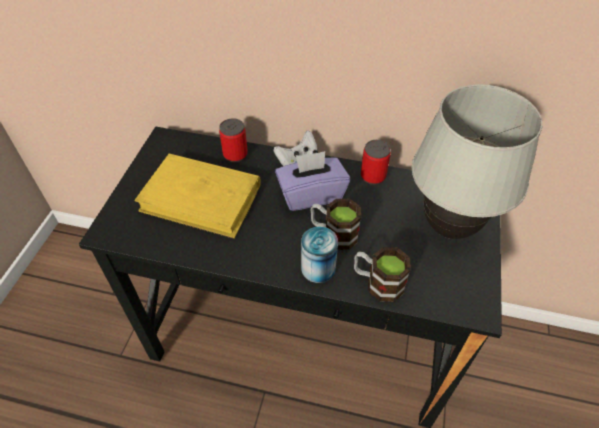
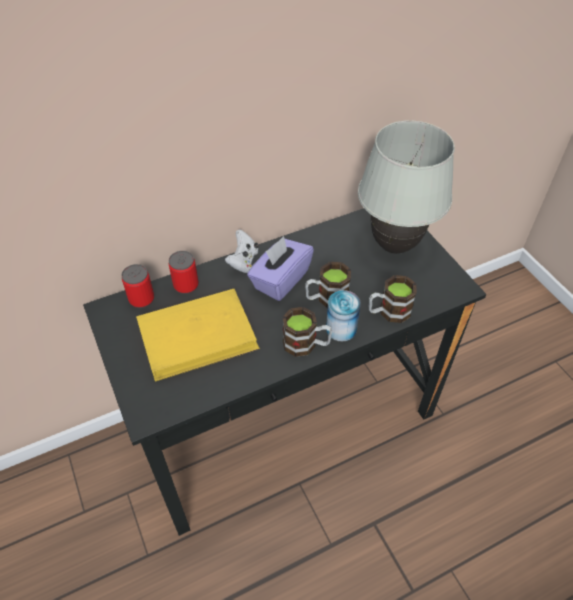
camera: 40 degrees left, 0 degrees up
can [361,140,391,185] -> can moved to [121,264,154,308]
none -> mug [283,307,332,357]

